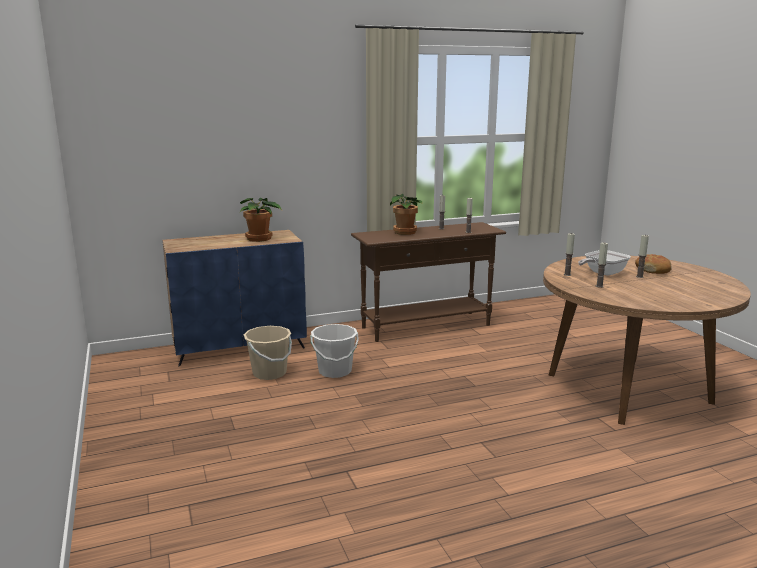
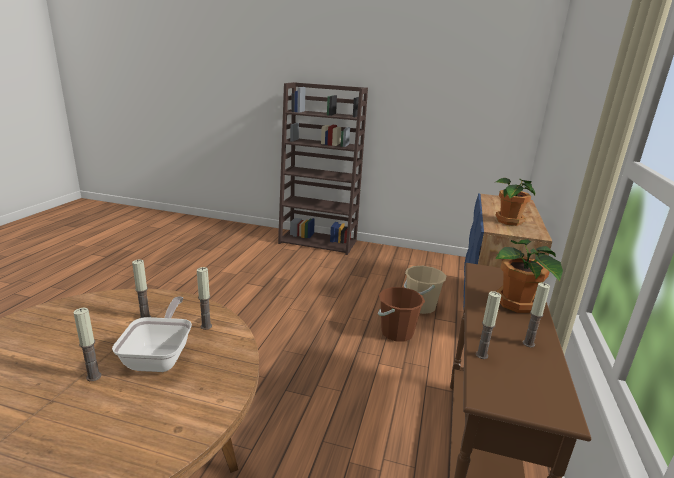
camera: 125 degrees right, 5 degrees up
white bucket [310,324,359,378] -> brown bucket [378,287,425,341]
bread [635,254,672,274] -> none
none -> brown bookcase [278,82,368,255]

